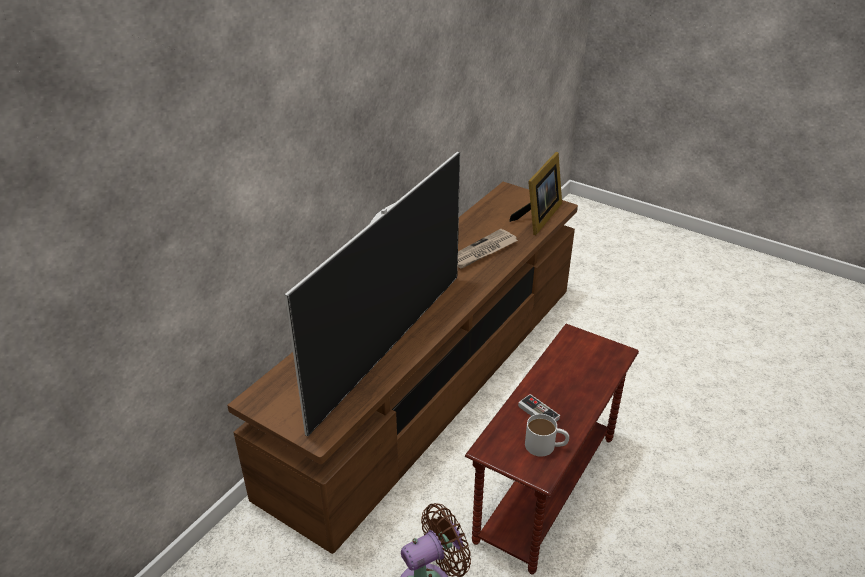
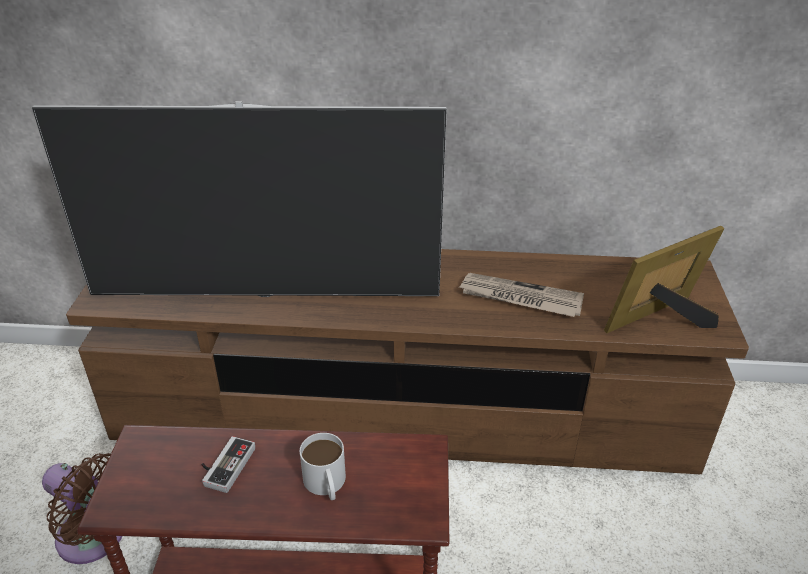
camera: 60 degrees right, 0 degrees up
picture frame [509,152,562,235] -> picture frame turned 150 degrees clockwise [604,226,725,333]
white mug [525,414,569,457] -> white mug moved to [300,433,346,500]

